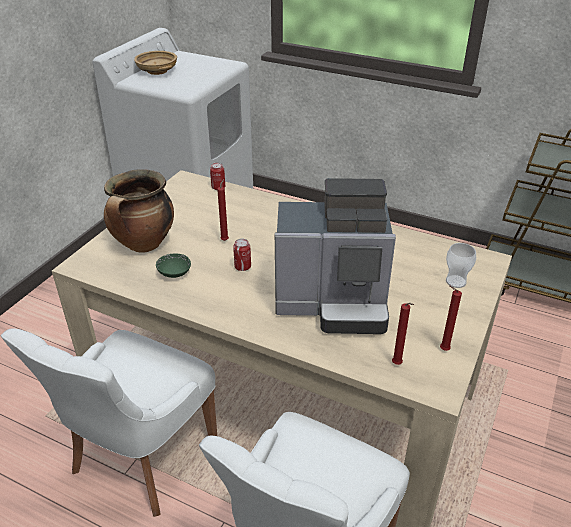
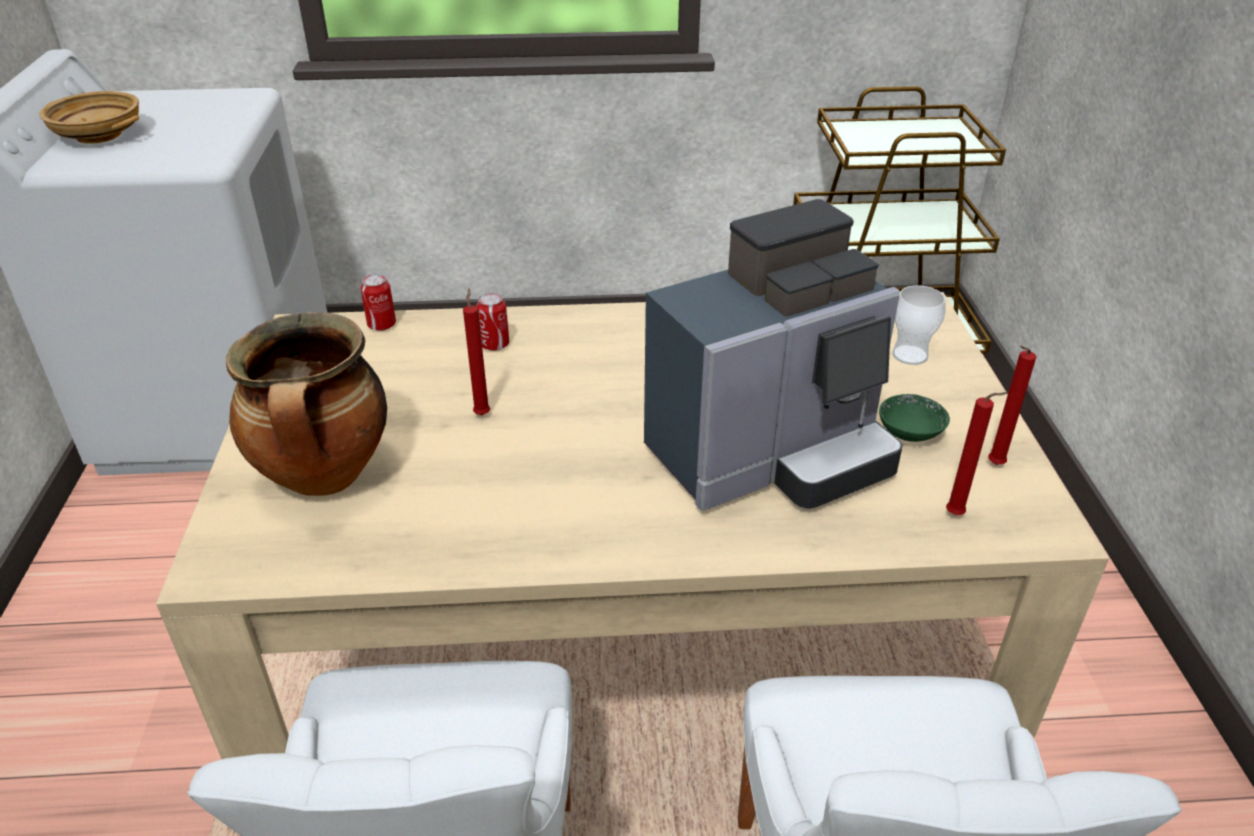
camera: 30 degrees left, 0 degrees up
green bowl [156,253,191,278] -> green bowl moved to [879,394,950,442]
can [233,239,251,271] -> can moved to [476,292,509,351]

